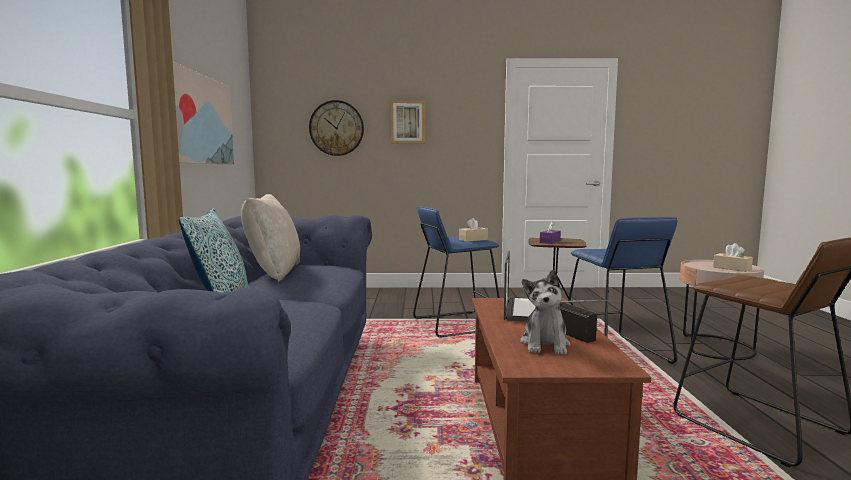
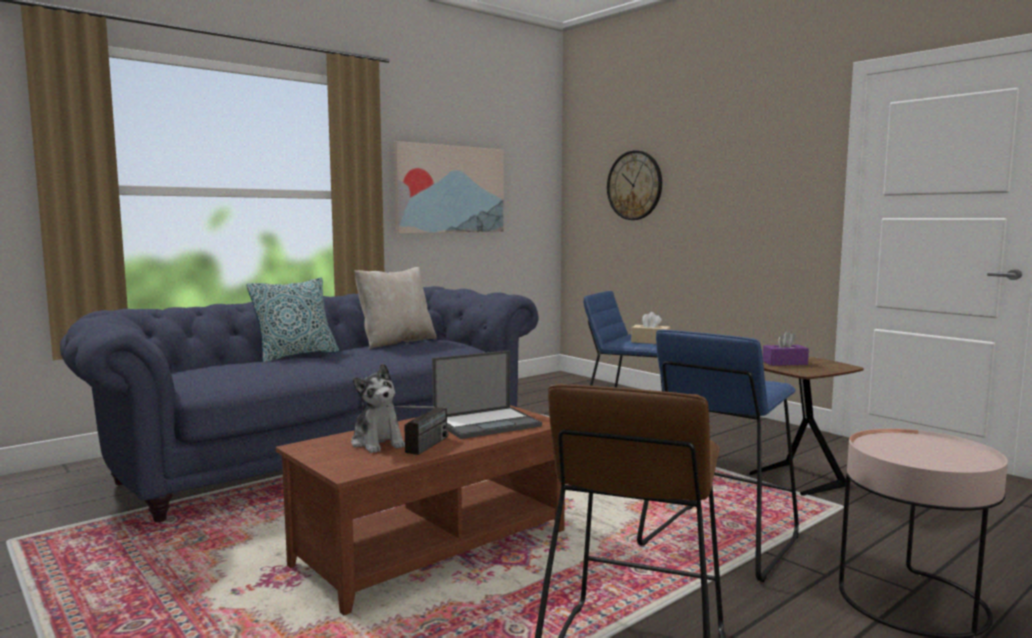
camera: 50 degrees right, 0 degrees up
picture [391,101,425,143] -> none
plush toy [520,270,571,355] -> plush toy turned 90 degrees counterclockwise [351,363,405,453]
beige tissue box [713,243,753,272] -> none

